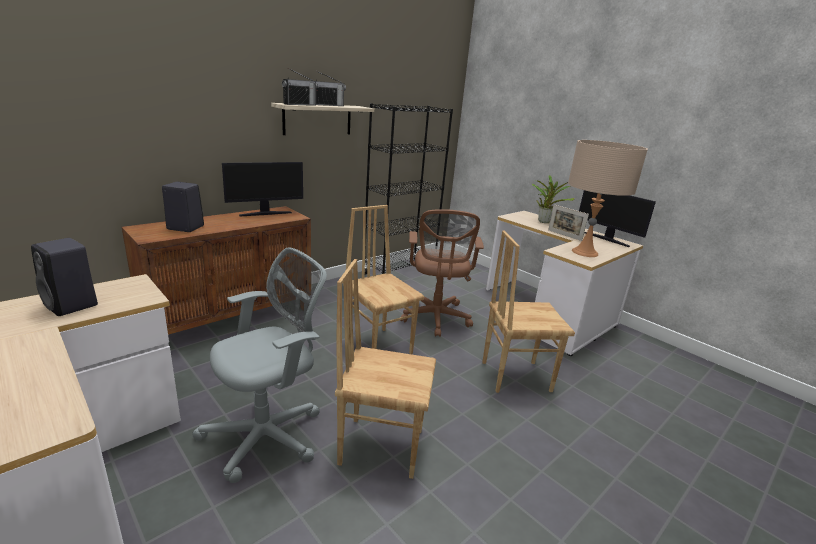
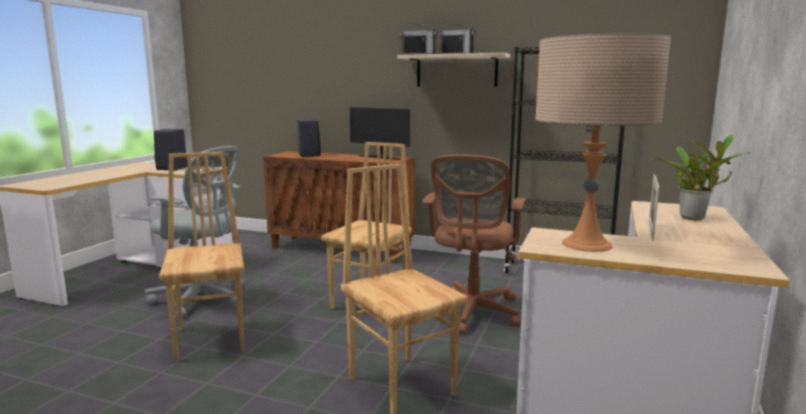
camera: 65 degrees right, 10 degrees down
brown office chair [400,209,484,337] -> brown office chair turned 45 degrees counterclockwise [422,155,526,335]
monitor [579,190,656,247] -> none

